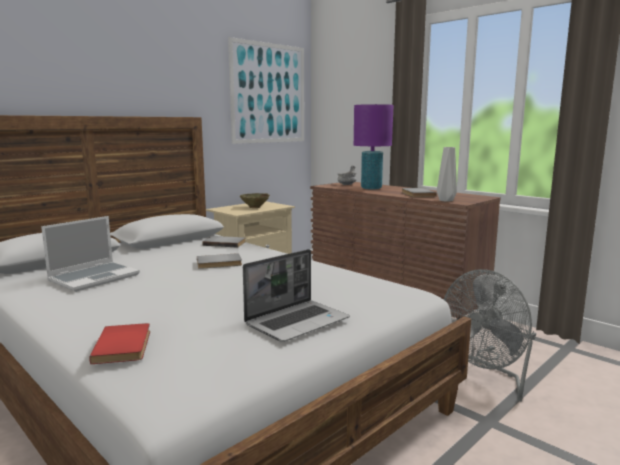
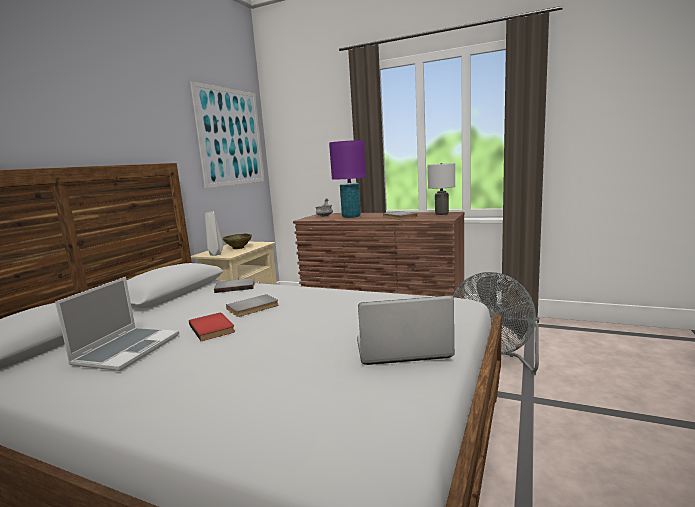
camera: 20 degrees left, 0 degrees up
red book [90,323,150,364] -> red book moved to [189,313,235,341]
laptop [243,249,350,342] -> laptop turned 120 degrees counterclockwise [357,296,454,365]
grey vase [437,147,457,202] -> grey vase moved to [205,212,223,256]
none -> white table lamp [428,163,455,215]

